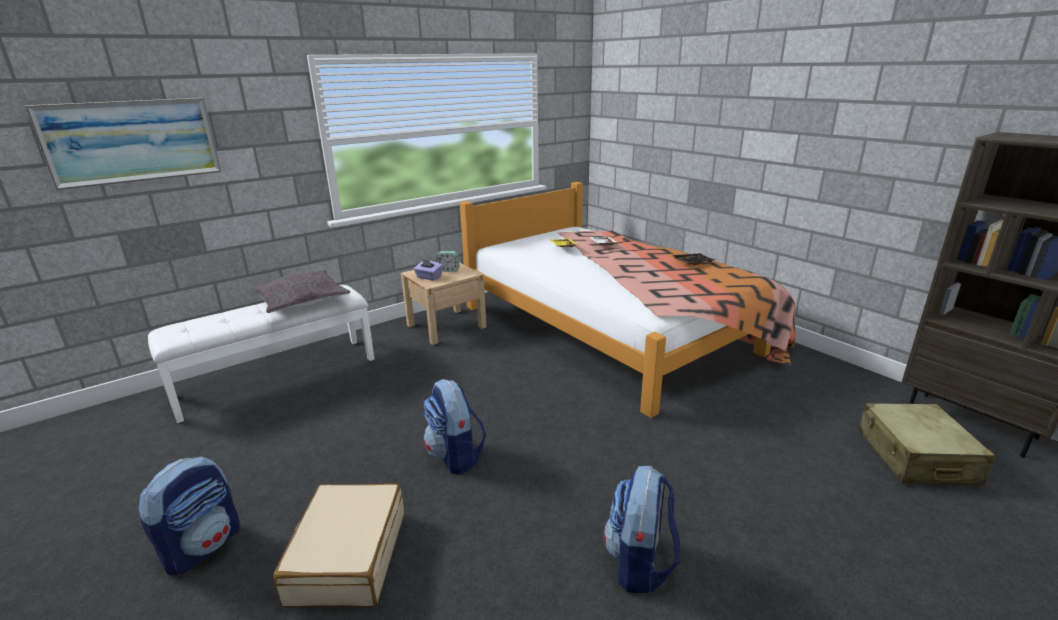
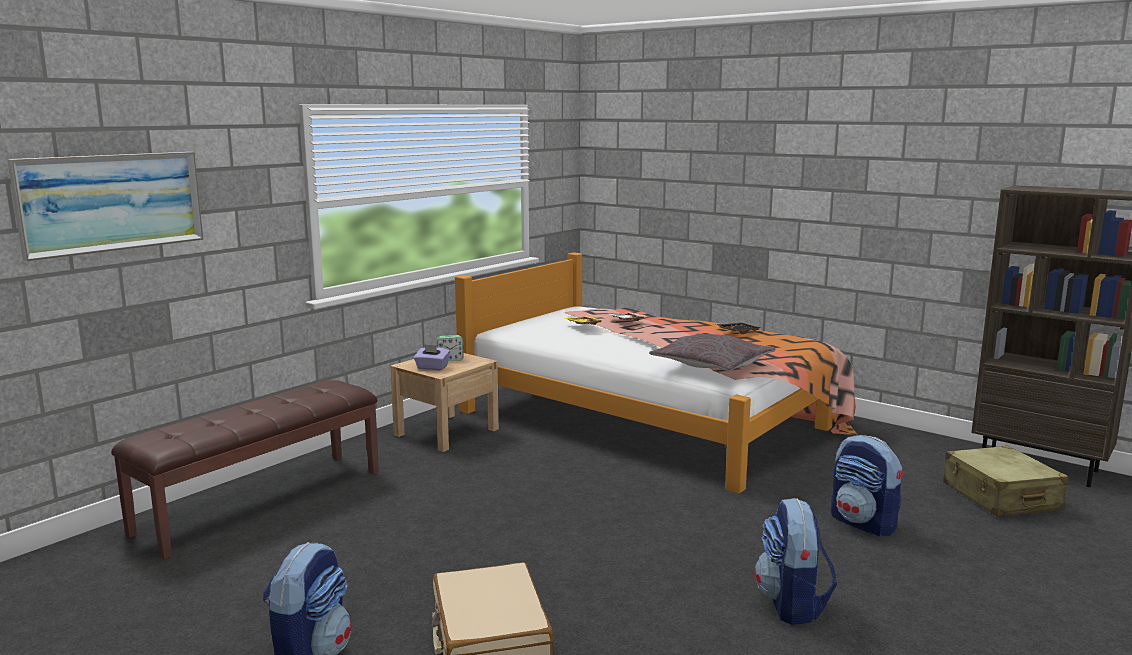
camera: 15 degrees left, 10 degrees down
white bench [148,285,374,423] -> brown bench [111,380,379,560]
grey pillow [249,270,350,313] -> grey pillow moved to [649,333,776,371]
backpack [423,379,486,475] -> backpack moved to [831,435,903,536]

